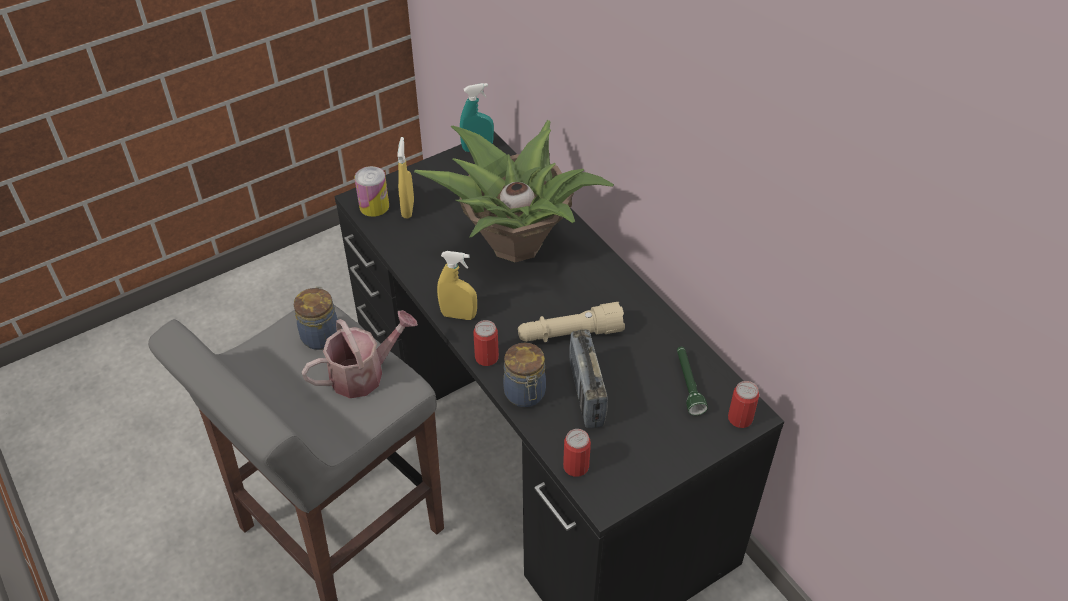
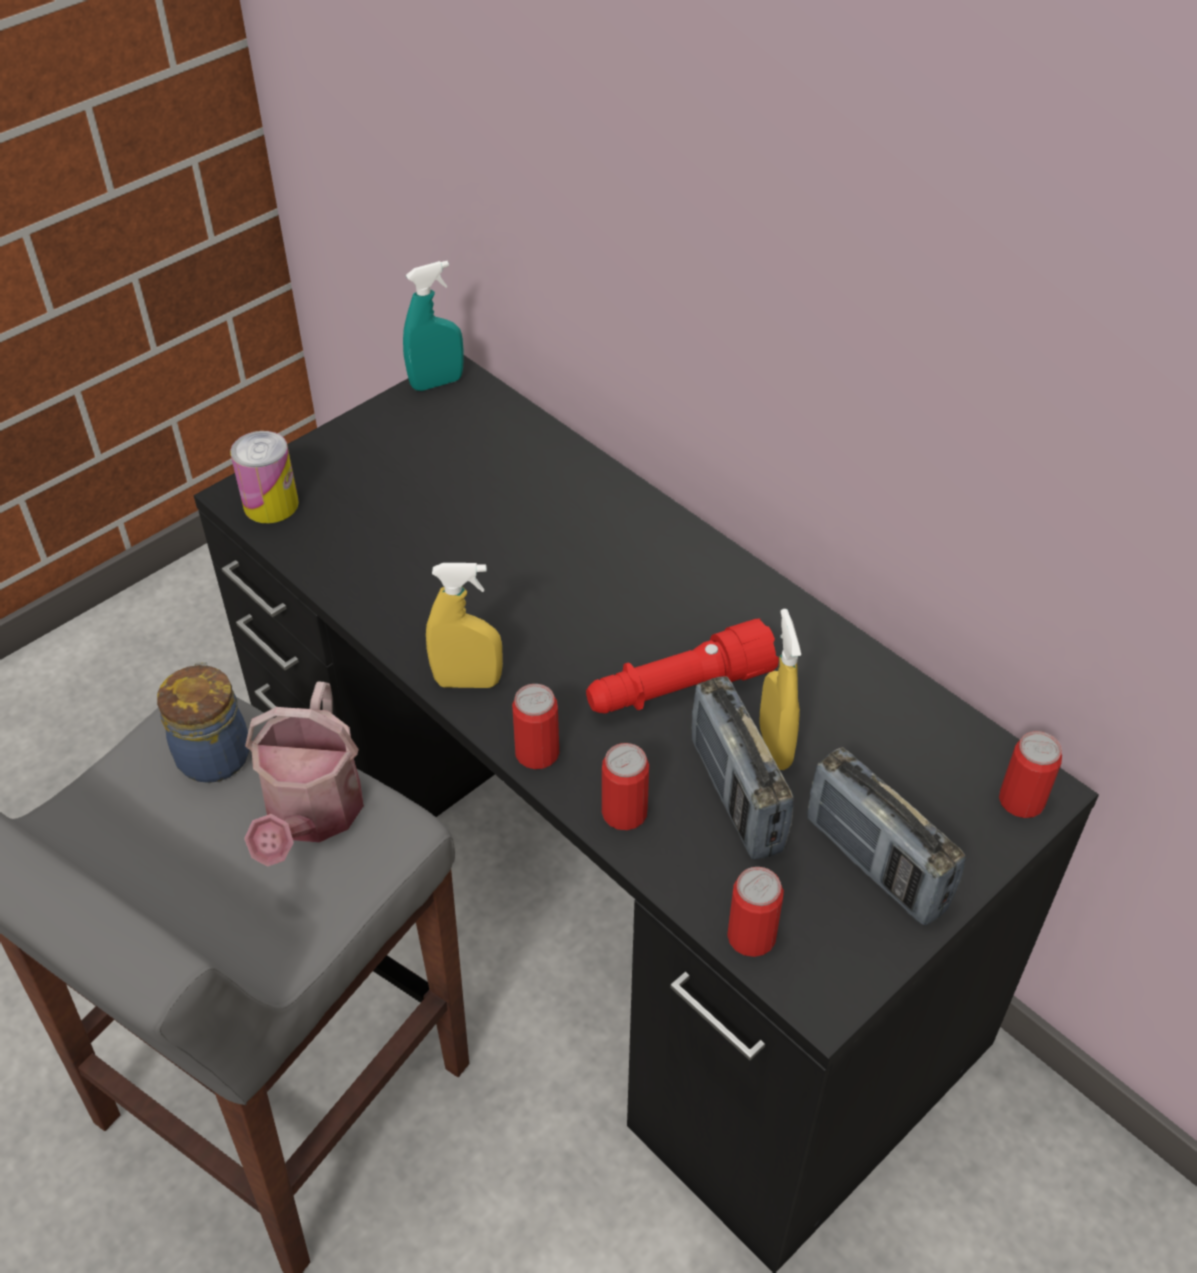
camera: 10 degrees left, 0 degrees up
watering can [301,310,418,398] -> watering can turned 135 degrees clockwise [244,681,364,867]
yellow spray bottle [397,137,414,218] -> yellow spray bottle moved to [759,609,801,770]
potted plant [414,120,614,262] -> none
jar [503,343,546,407] -> can [602,743,649,830]
beige flashlight [518,302,625,342] -> red flashlight [586,618,779,714]
green flashlight [677,347,708,415] -> none
none -> radio [807,748,966,926]

